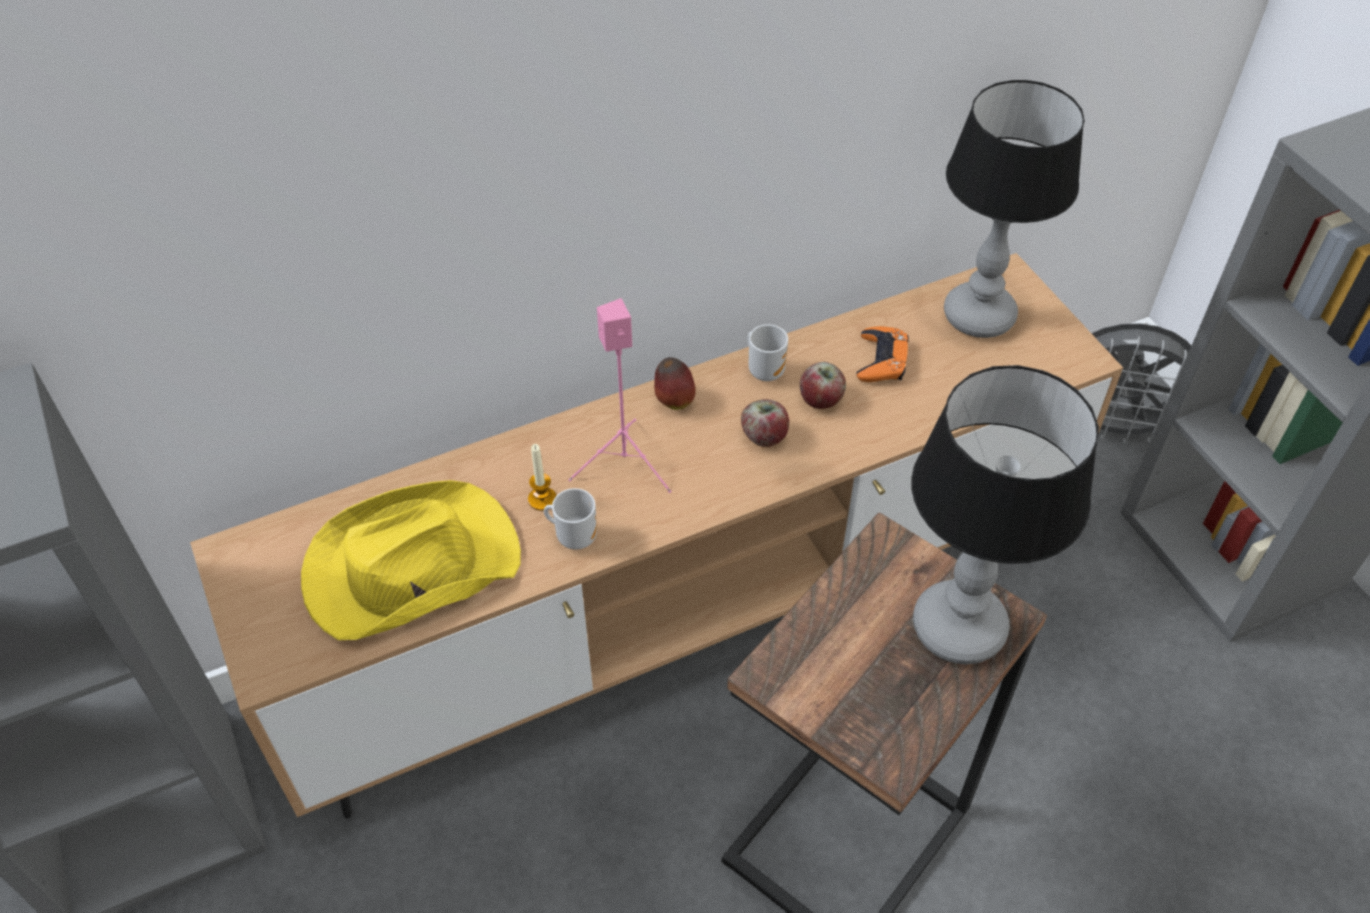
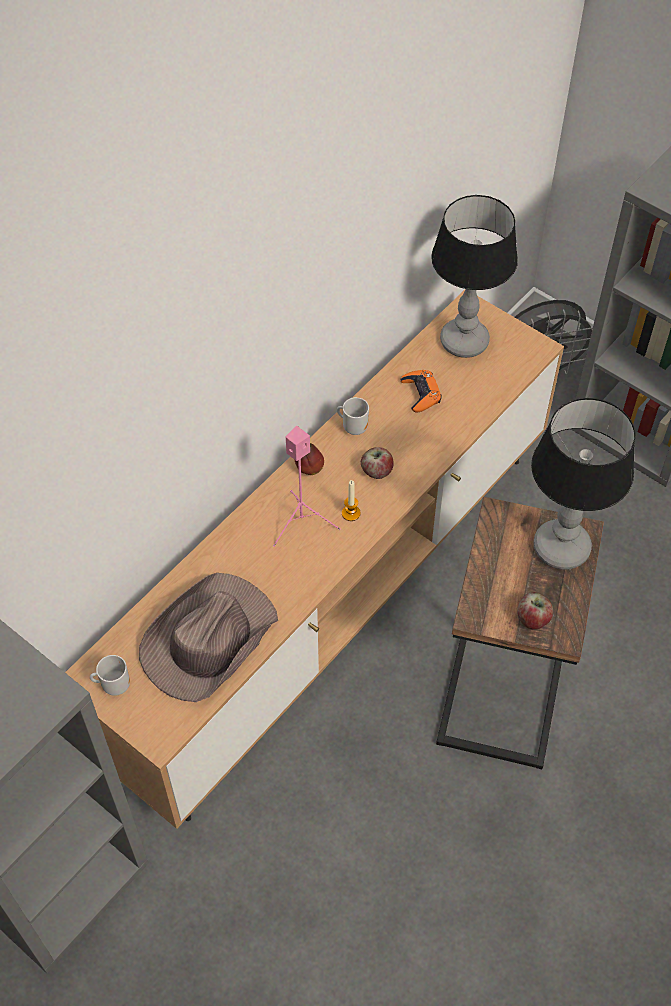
camera: 25 degrees left, 5 degrees up
yellow hat [301,480,521,640] -> brown hat [139,573,278,702]
candle [528,444,556,511] -> candle moved to [342,480,361,521]
mug [544,488,597,550] -> mug moved to [90,655,130,696]
apple [800,362,846,409] -> apple moved to [517,592,553,630]

